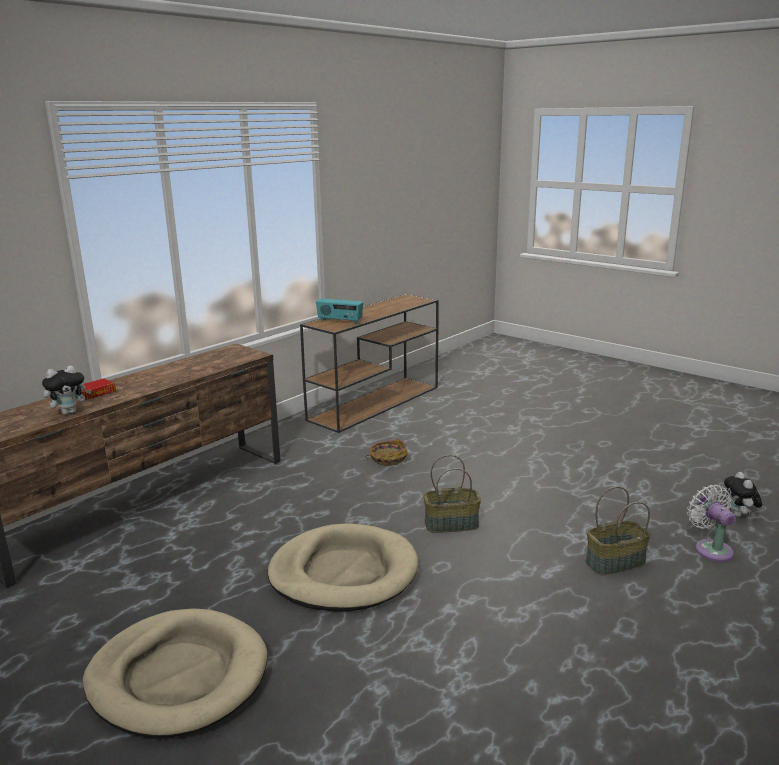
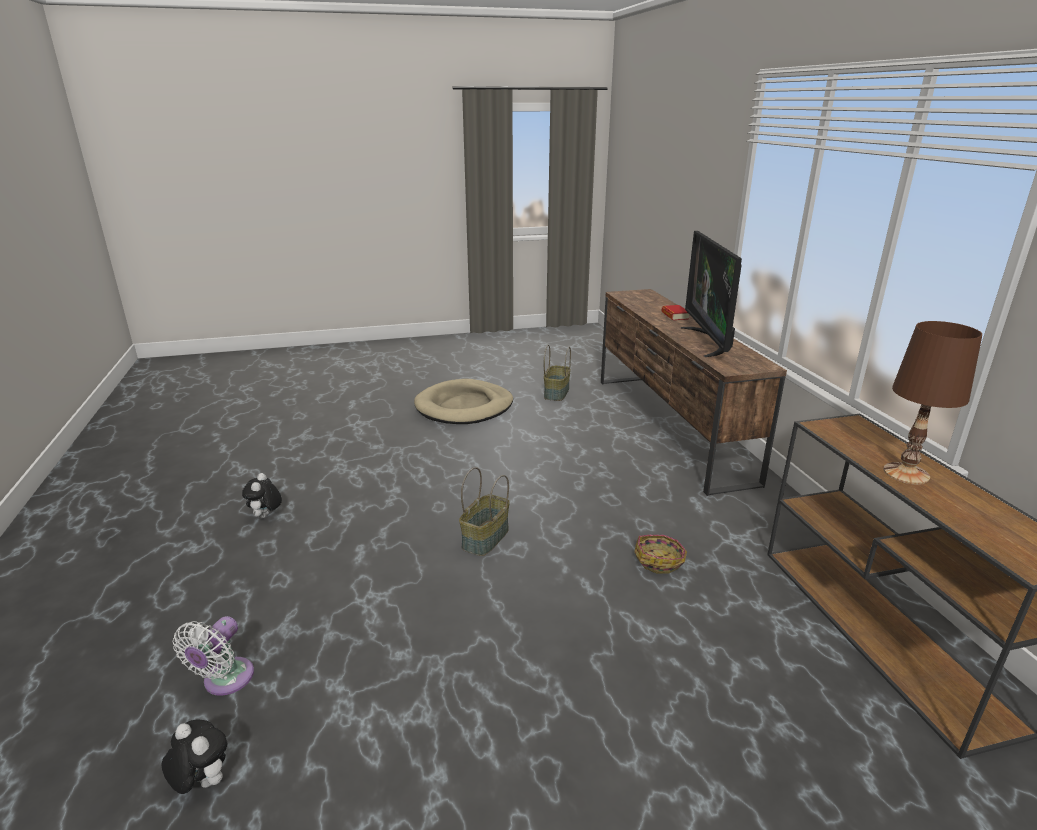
camera: 125 degrees right, 5 degrees up
plush toy [42,365,92,415] -> plush toy moved to [242,473,282,519]
beige dog bed [268,523,419,612] -> none
radio [316,298,363,323] -> none
basket [585,486,651,575] -> basket moved to [544,345,571,401]
white fan [687,485,736,562] -> white fan turned 90 degrees clockwise [173,616,254,696]
none -> television [681,231,742,357]
none -> brown table lamp [883,321,982,485]

